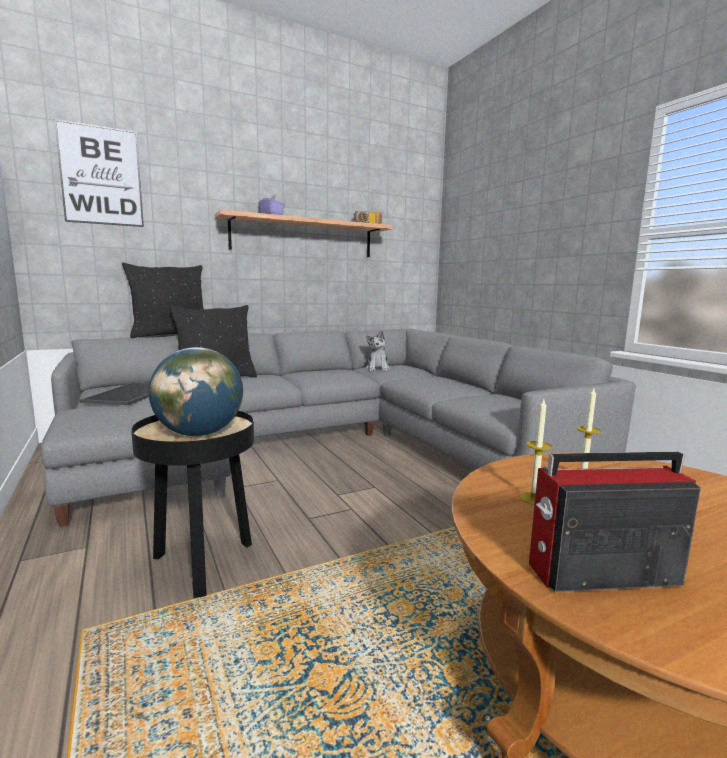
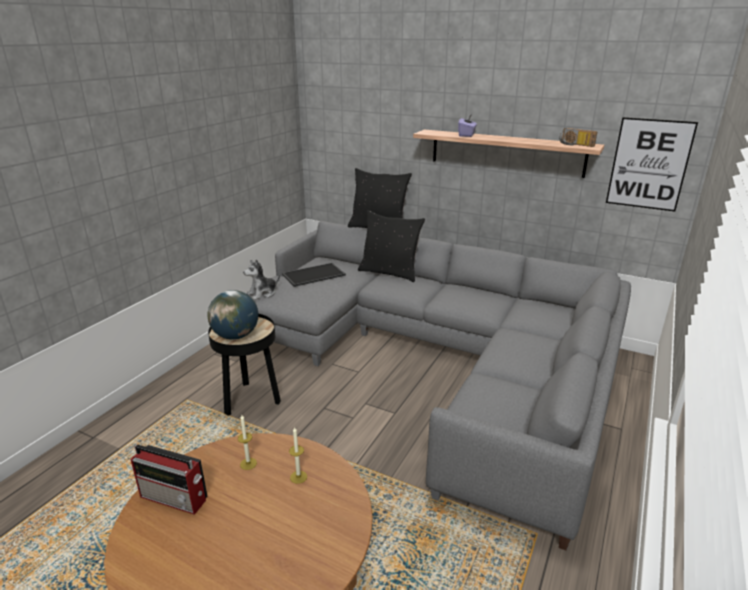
camera: 55 degrees right, 15 degrees up
picture [54,119,144,227] -> picture moved to [606,117,698,212]
plush toy [366,331,390,371] -> plush toy moved to [243,259,280,300]
radio [529,452,701,592] -> radio turned 150 degrees clockwise [131,445,207,515]

